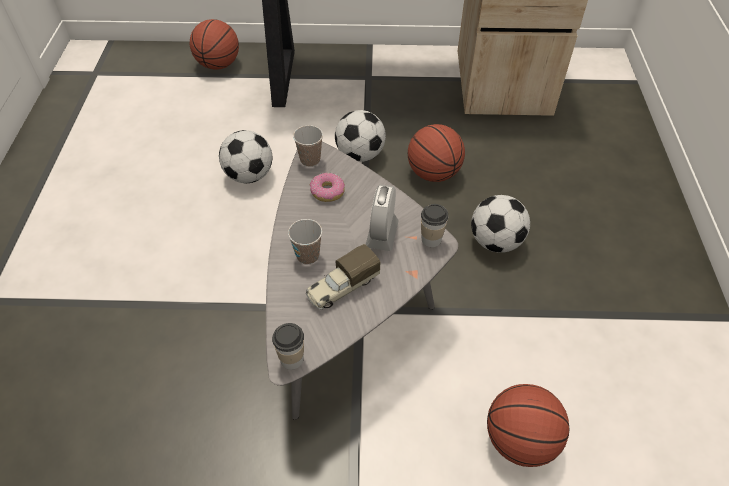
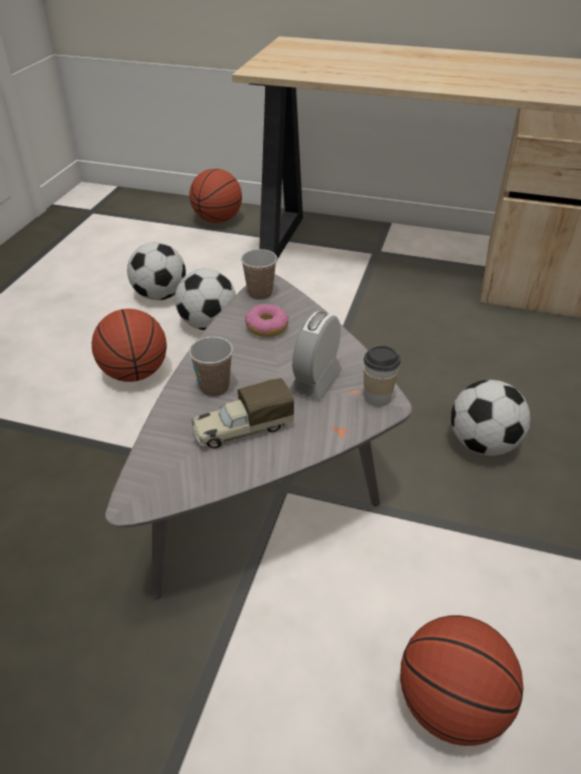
camera: 15 degrees right, 10 degrees down
cup [272,323,304,370] -> none
football [335,110,386,162] -> football moved to [127,242,186,300]
basketball [408,124,465,182] -> basketball moved to [92,309,167,382]

